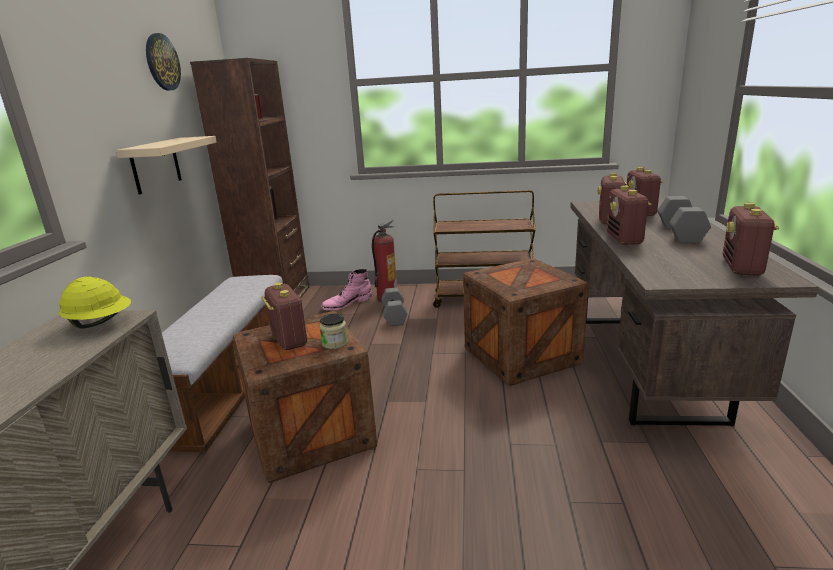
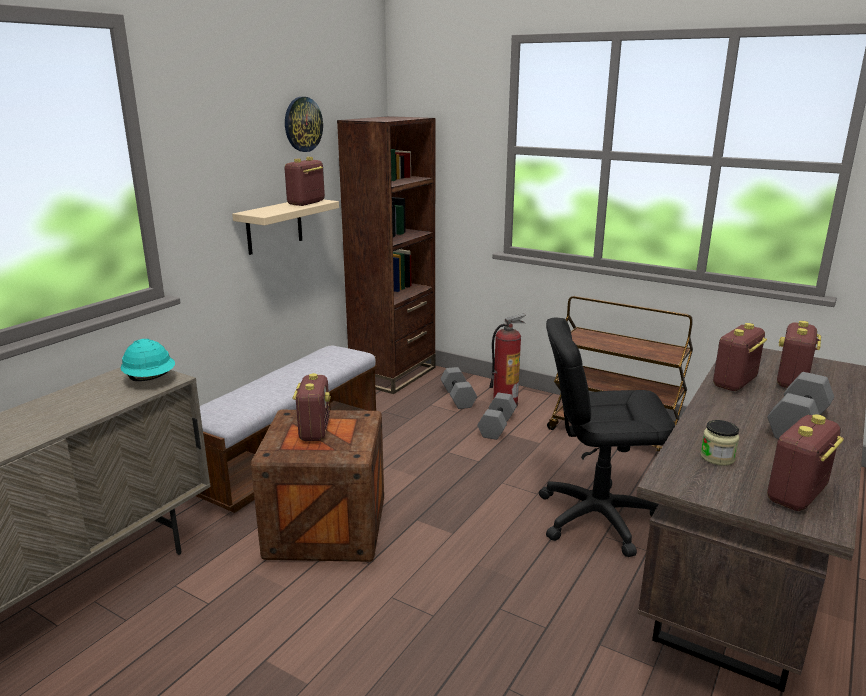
camera: 25 degrees right, 0 degrees up
yellow hard hat [59,276,131,329] -> turquoise hard hat [121,339,175,381]
jar [319,314,348,349] -> jar moved to [700,420,739,466]
pink boot [321,269,372,310] -> grey dumbbell [441,367,477,409]
crate [463,258,589,386] -> black office chair [539,317,675,557]
radio [607,185,651,245] -> radio moved to [285,157,325,206]

